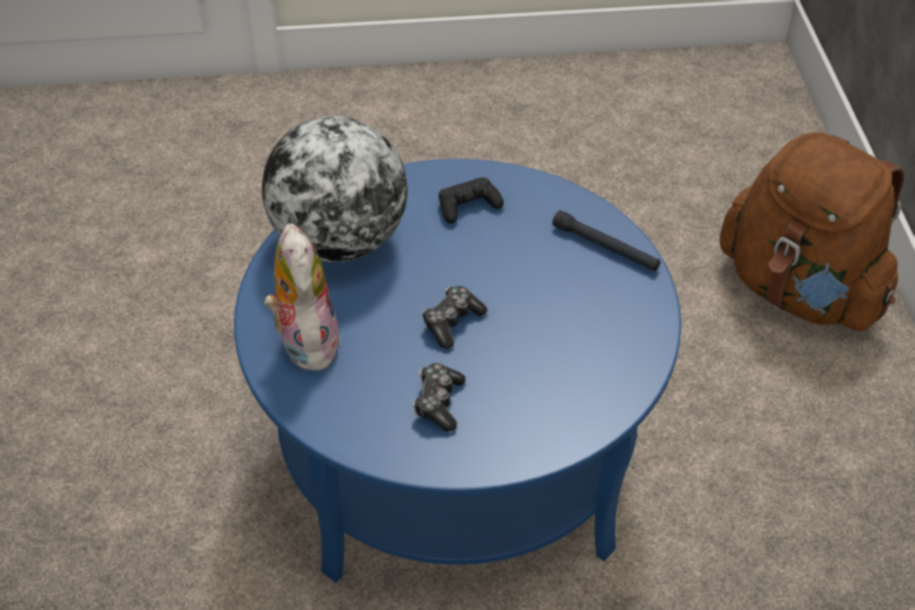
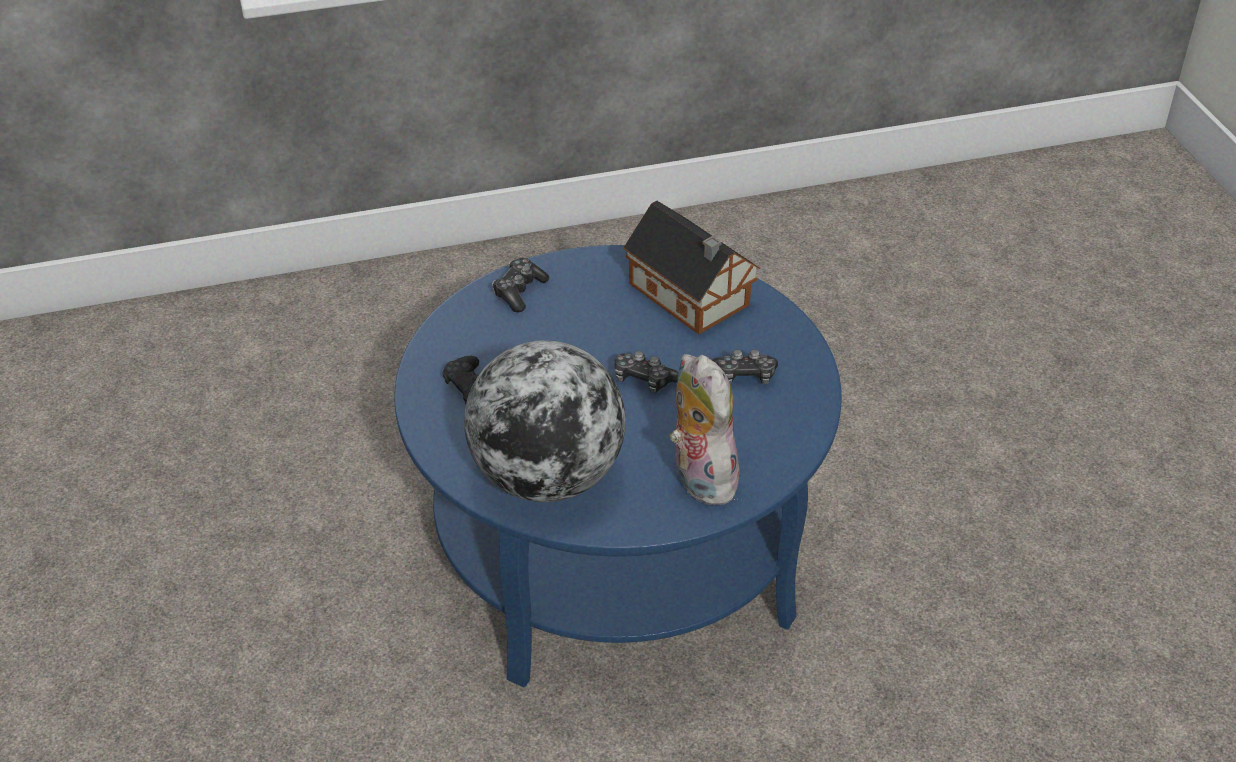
camera: 100 degrees left, 5 degrees down
plush toy [264,223,342,371] -> plush toy turned 90 degrees clockwise [670,354,742,505]
black flashlight [552,210,660,271] -> game controller [492,258,550,312]
brown backpack [719,132,904,331] -> none
none -> toy house [623,201,760,334]

